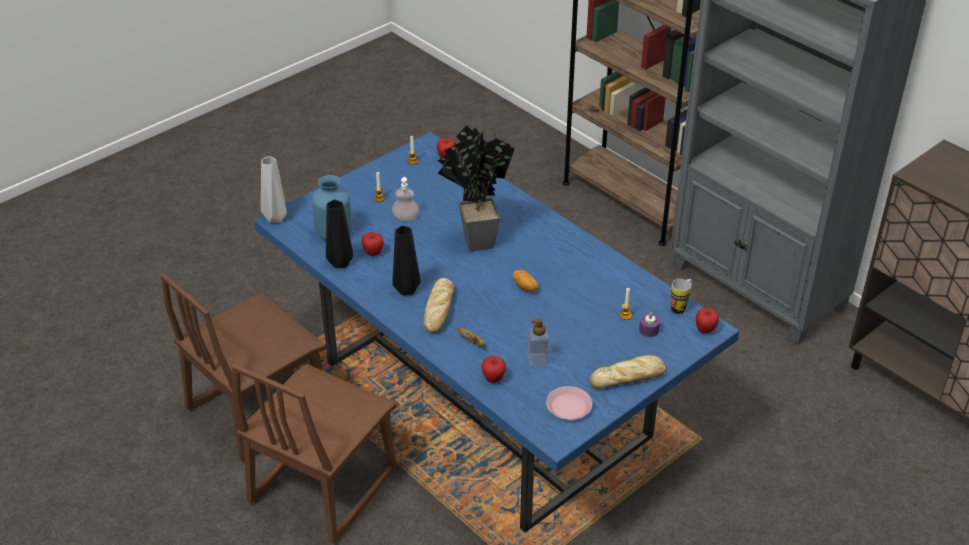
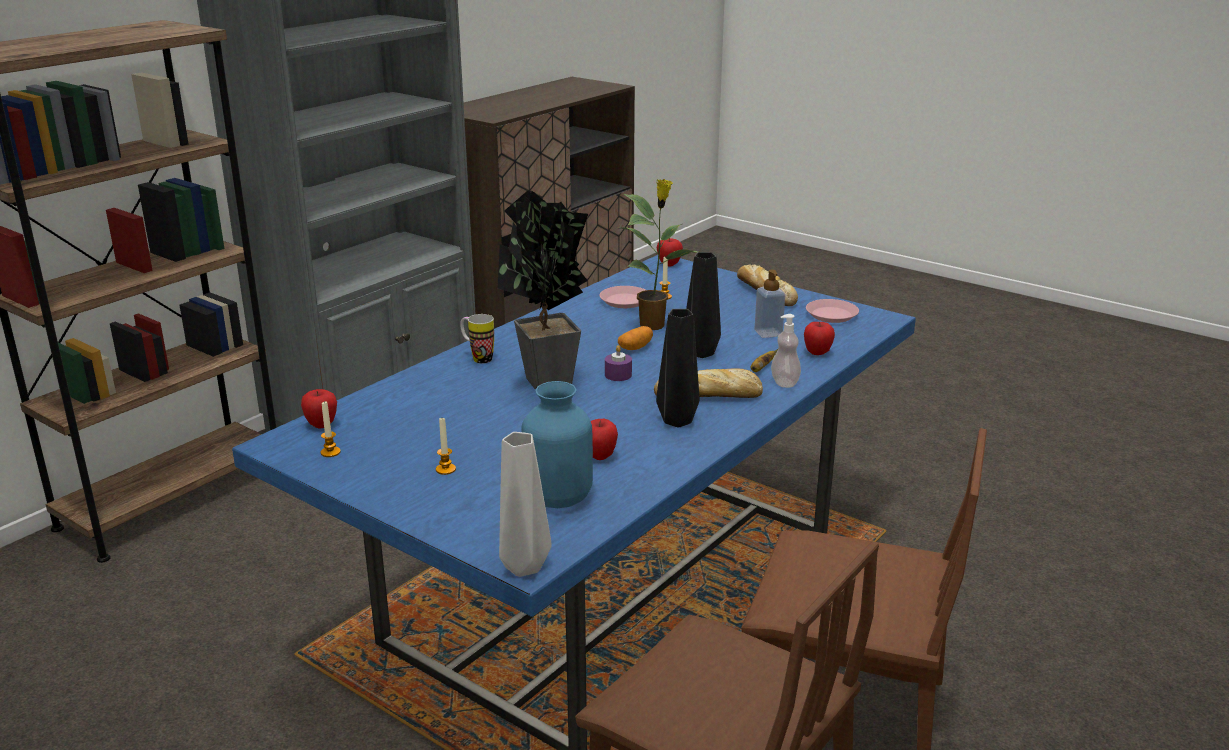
camera: 100 degrees left, 15 degrees down
black vase [326,200,354,268] -> black vase moved to [686,252,721,358]
soap dispenser [392,177,419,221] -> soap dispenser moved to [771,314,801,388]
purple candle [639,312,660,337] -> purple candle moved to [605,345,632,381]
mug [671,279,693,314] -> mug moved to [460,314,494,363]
none -> pink plate [600,286,645,308]
none -> potted plant [621,179,699,330]

